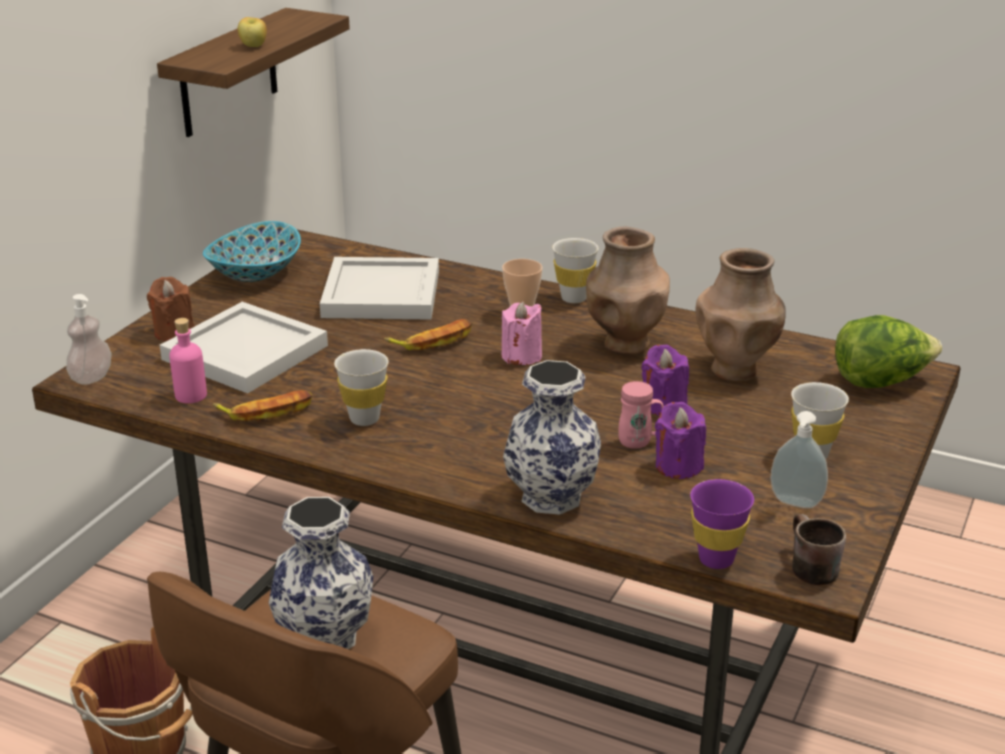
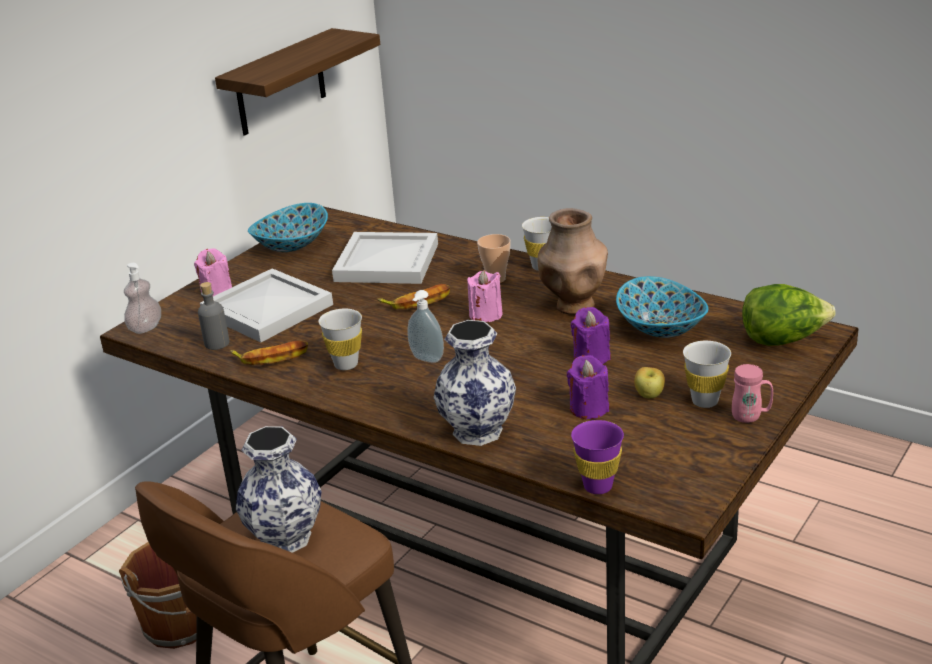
camera: 10 degrees right, 0 degrees up
brown candle [147,277,194,341] -> pink candle [194,248,232,296]
pink bottle [169,318,207,404] -> grey bottle [198,282,229,350]
apple [238,17,267,47] -> apple moved to [634,367,665,399]
pink mug [618,381,664,449] -> pink mug moved to [732,364,773,423]
brown vase [695,248,785,381] -> bowl [616,276,708,338]
soap dispenser [770,411,828,508] -> soap dispenser moved to [408,290,444,363]
brown mug [792,514,846,585] -> none

